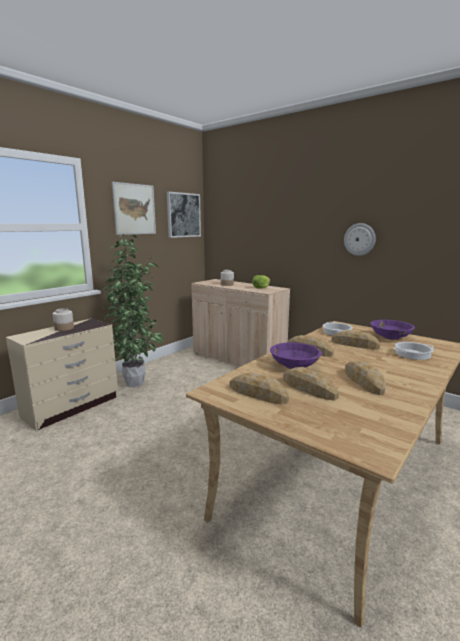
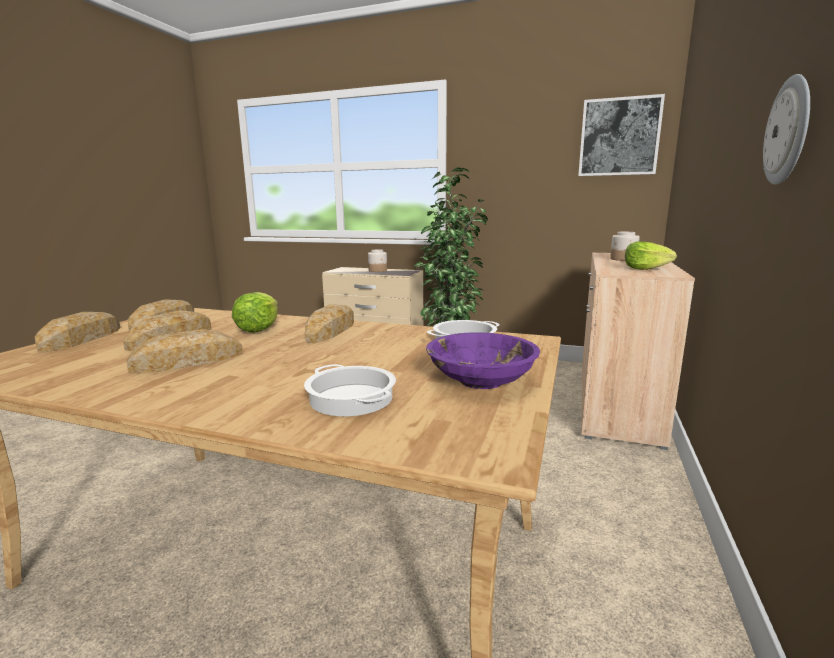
camera: 70 degrees right, 0 degrees up
picture [112,182,156,235] -> none
purple bowl [270,342,322,369] -> lettuce [232,292,278,333]
bread [331,330,380,350] -> bread moved to [35,312,120,353]

